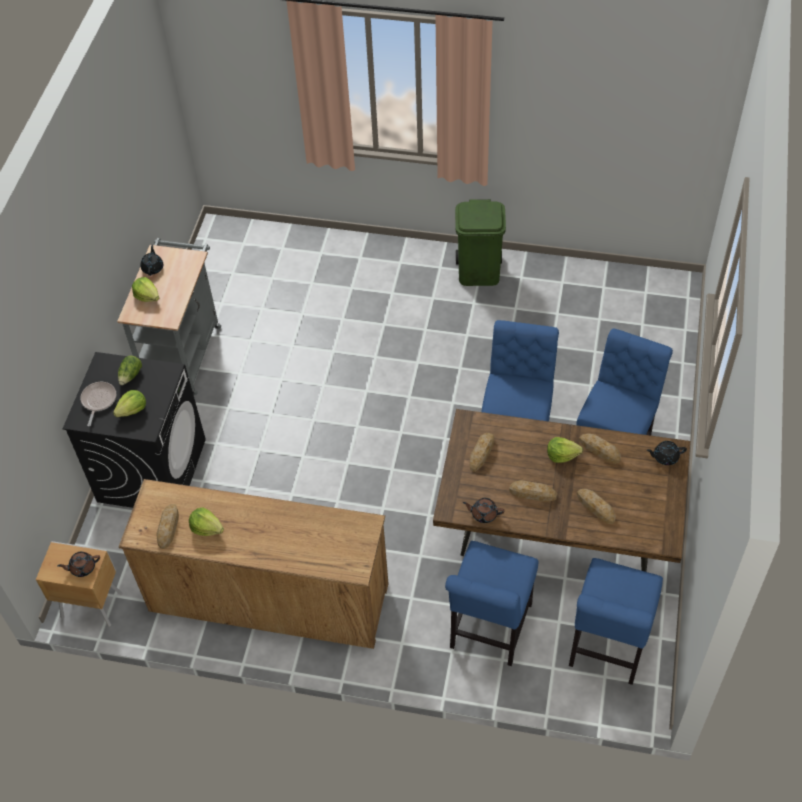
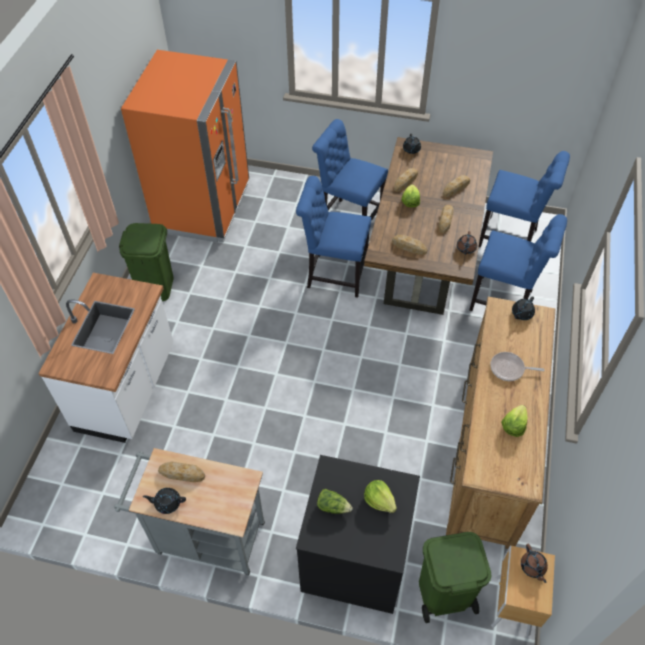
camera: 90 degrees left, 0 degrees up
frying pan [80,382,116,426] -> frying pan moved to [490,352,544,381]
lettuce [132,277,159,302] -> none
bread [156,504,179,549] -> bread moved to [158,461,205,482]
none -> white counter [38,273,174,443]
none -> orange fridge [121,50,249,243]
none -> green trash can [419,532,492,623]
none -> black teapot [512,296,535,320]

